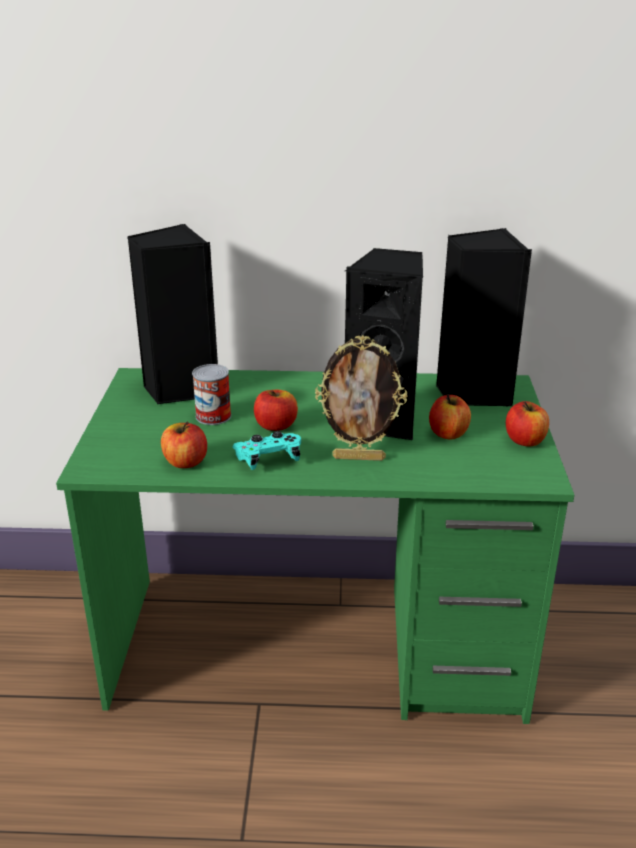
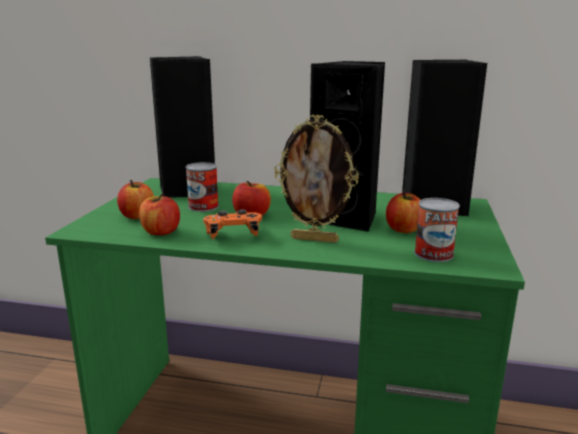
camera: 10 degrees right, 10 degrees down
turquoise game controller [232,431,301,470] -> orange game controller [203,209,262,239]
apple [506,401,549,447] -> apple moved to [117,180,154,219]
none -> can [414,198,460,262]

